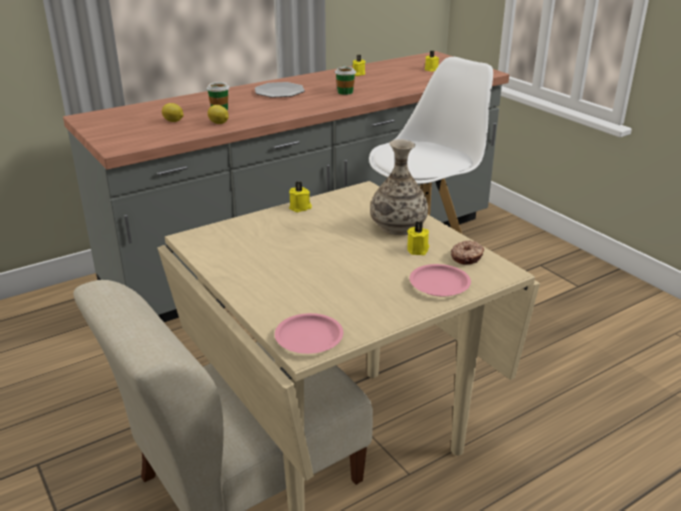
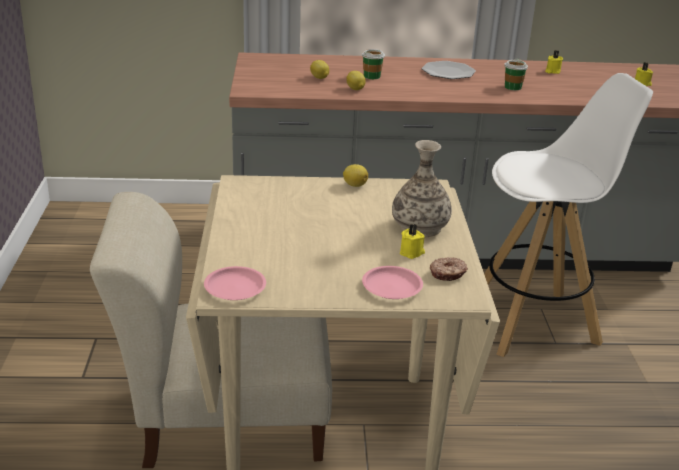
camera: 30 degrees right, 0 degrees up
yellow candle [289,181,312,212] -> lemon [343,164,368,187]

